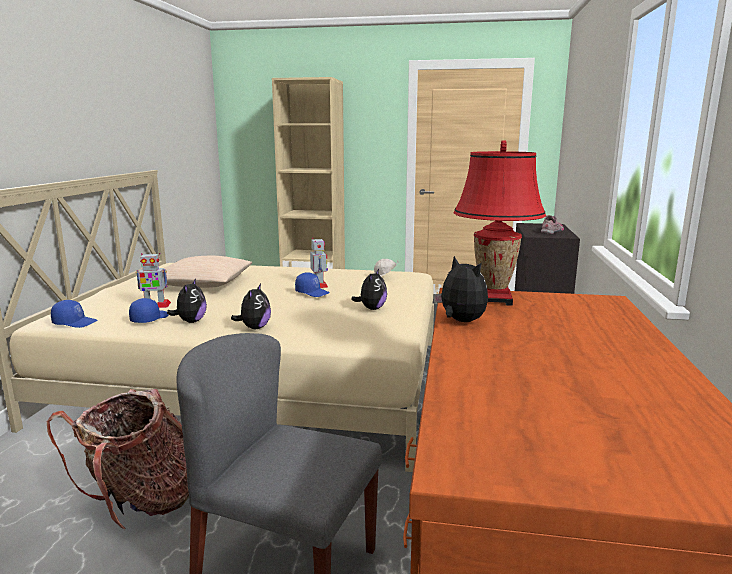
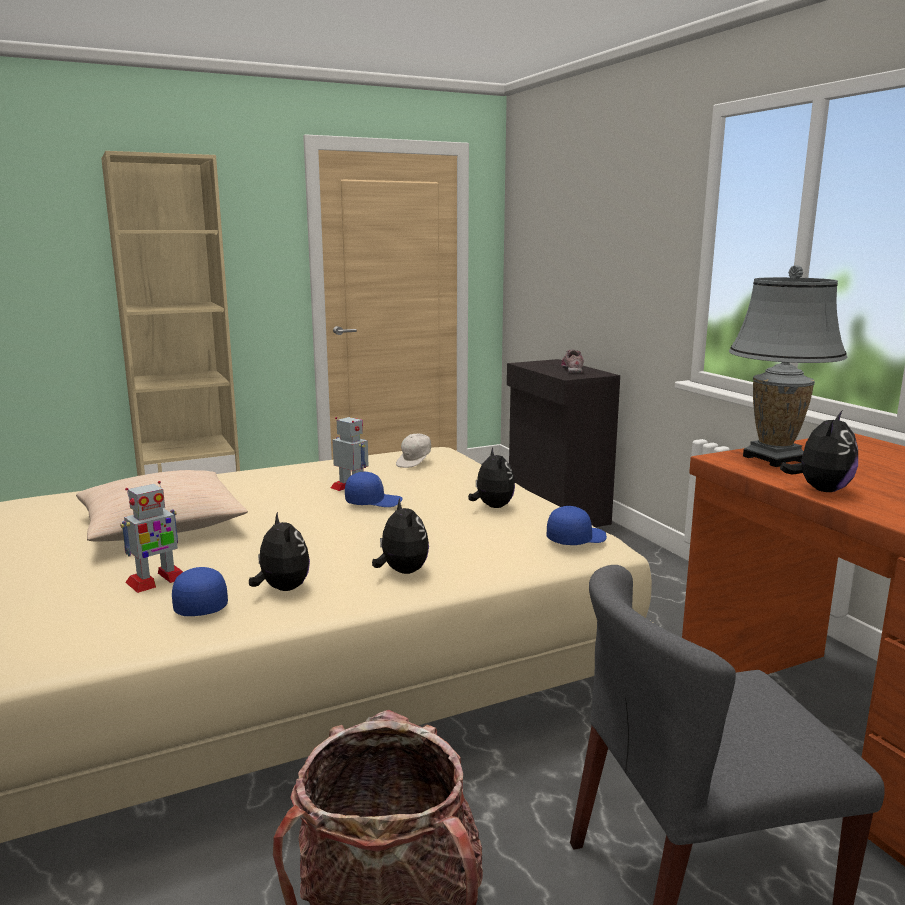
camera: 35 degrees left, 0 degrees up
blue cap [51,300,97,328] -> blue cap moved to [547,506,607,545]
plush toy [433,256,488,322] -> plush toy turned 105 degrees clockwise [780,411,858,492]
red table lamp [453,140,546,306] -> grey table lamp [729,265,847,467]

